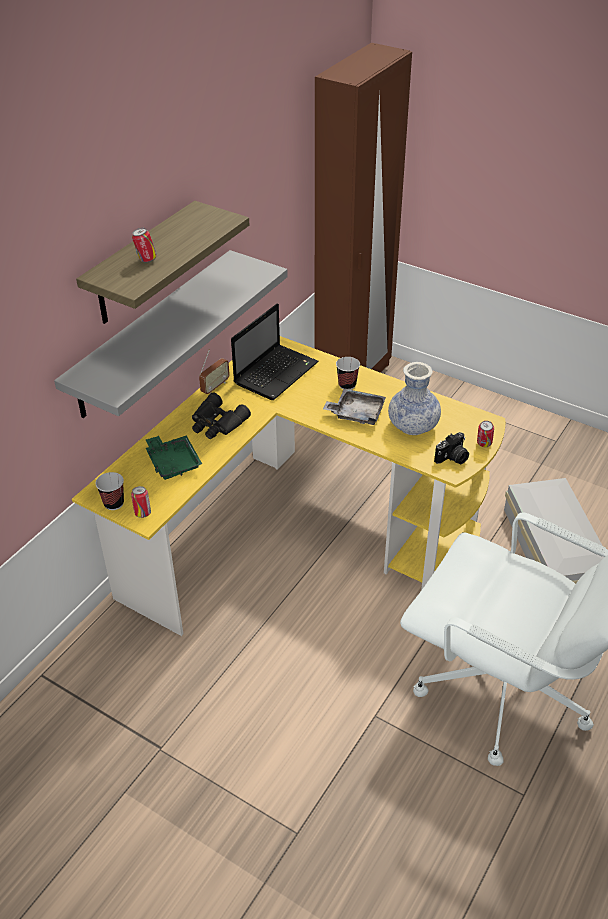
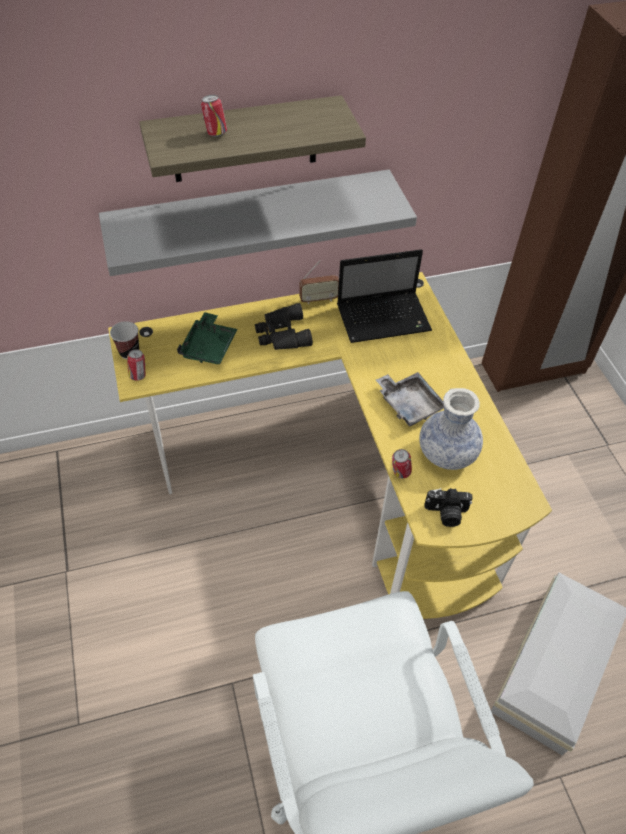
camera: 40 degrees right, 10 degrees up
cup [336,357,360,390] -> none
can [477,421,494,447] -> can moved to [392,449,412,478]

